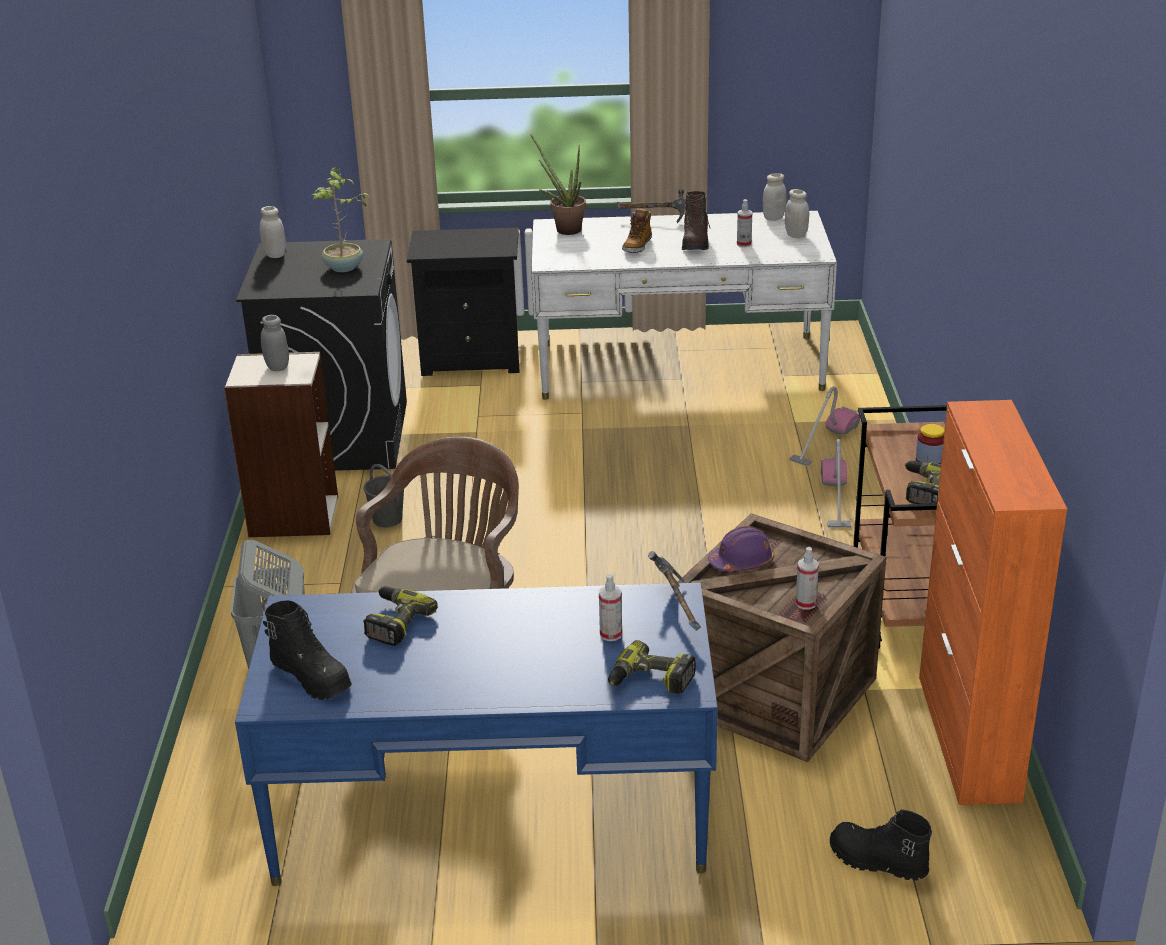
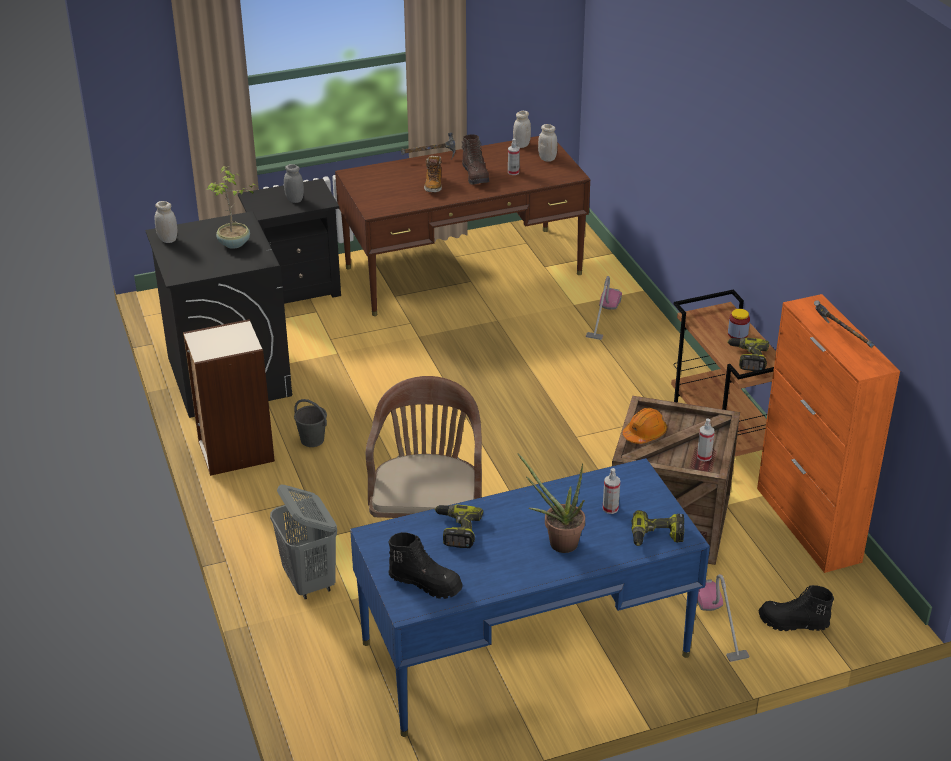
camera: 20 degrees left, 5 degrees up
grey jar [261,315,289,371] -> grey jar moved to [284,164,304,203]
potted plant [530,134,586,235] -> potted plant moved to [518,454,585,553]
white desk [531,211,837,400] -> brown desk [335,136,590,316]
hammer [648,551,701,631] -> hammer moved to [814,300,874,348]
purple hard hat [708,526,774,572] -> orange hard hat [623,408,667,444]
vacuum cleaner [821,439,851,528] -> vacuum cleaner moved to [697,574,749,662]

